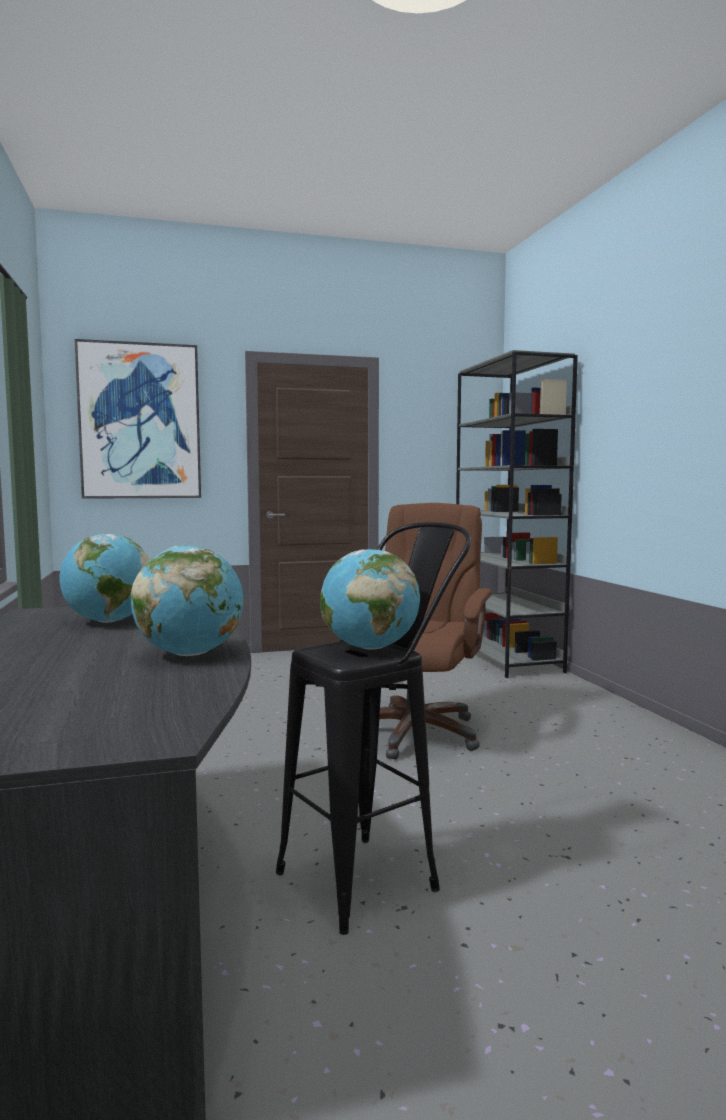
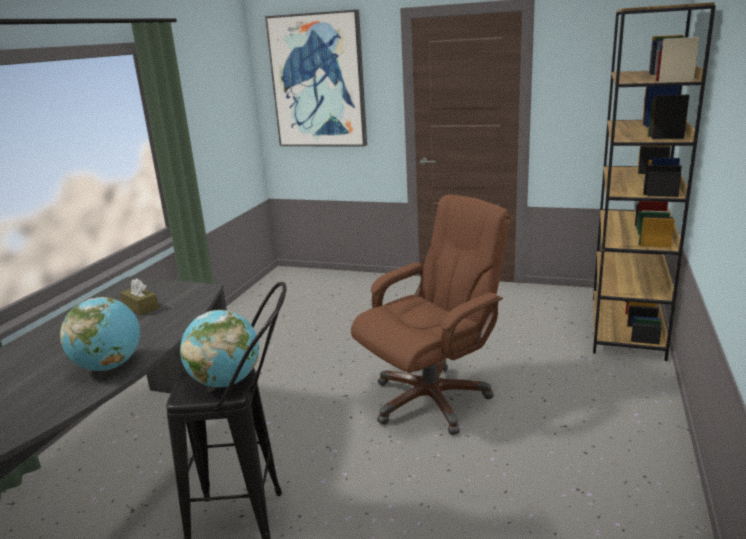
camera: 35 degrees right, 15 degrees up
globe [60,534,150,623] -> brown tissue box [120,279,159,316]
grey bookcase [456,350,578,678] -> brown bookcase [593,2,716,361]

